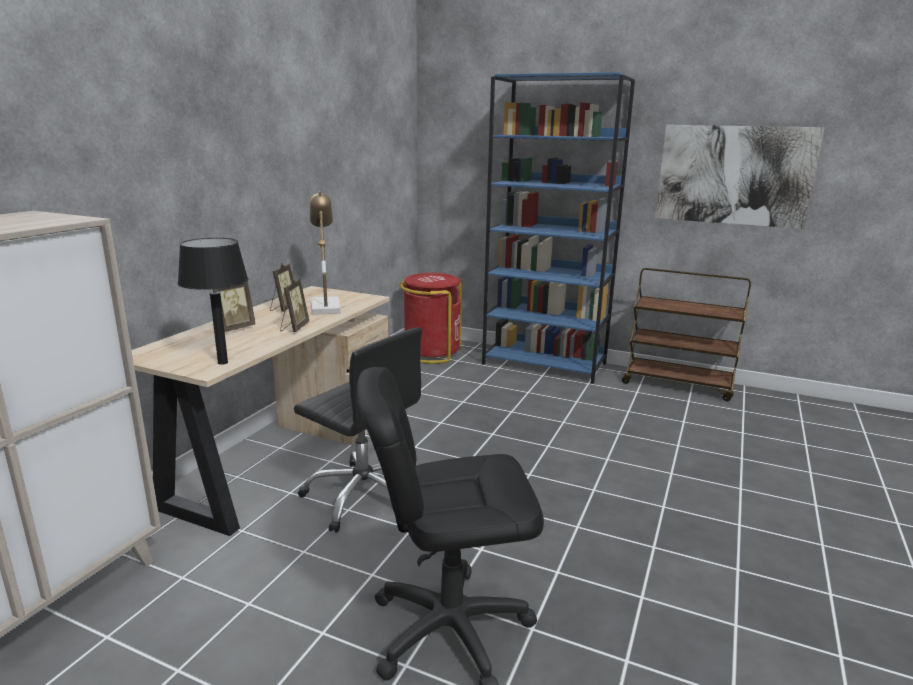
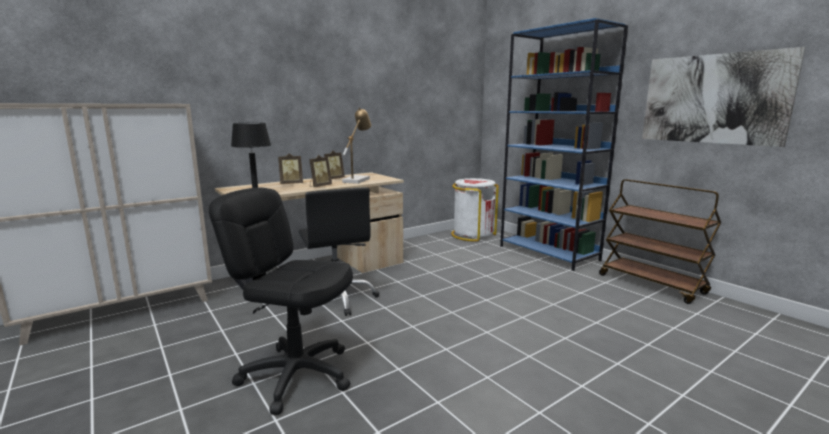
camera: 30 degrees right, 5 degrees down
red trash can [399,273,462,364] -> white trash can [451,178,499,242]

